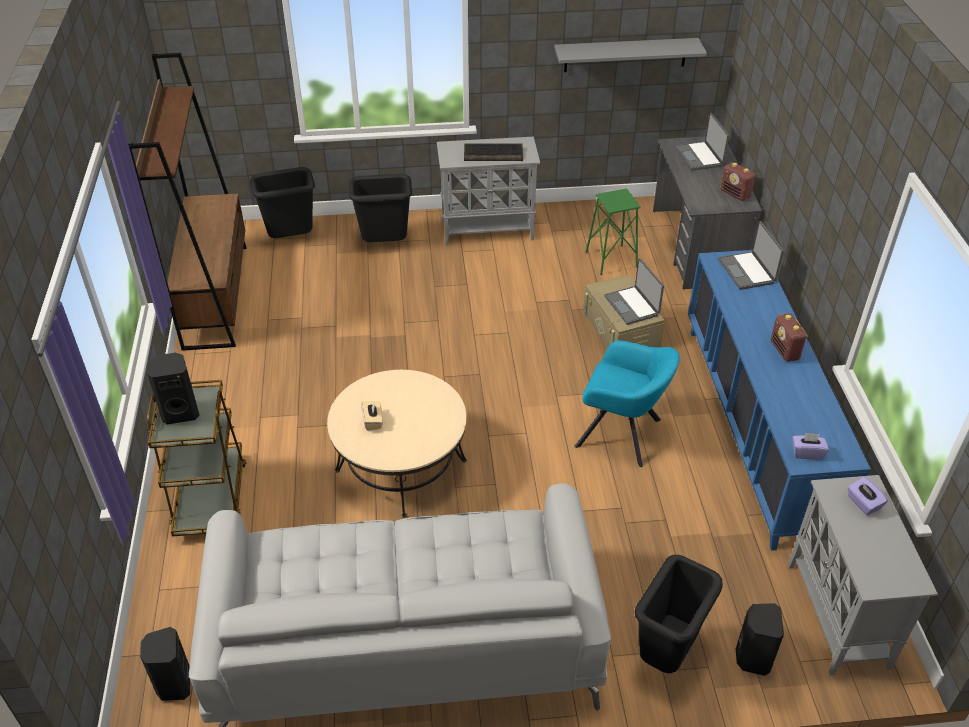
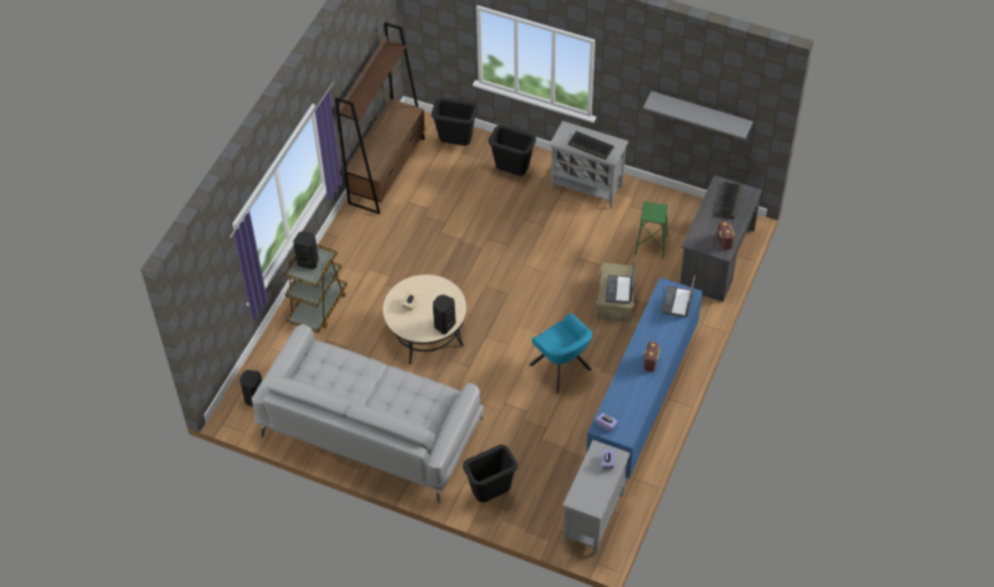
camera: 30 degrees right, 10 degrees up
laptop [675,113,729,171] -> keyboard [715,182,742,219]
black speaker [736,603,784,676] -> black speaker moved to [433,295,456,334]

